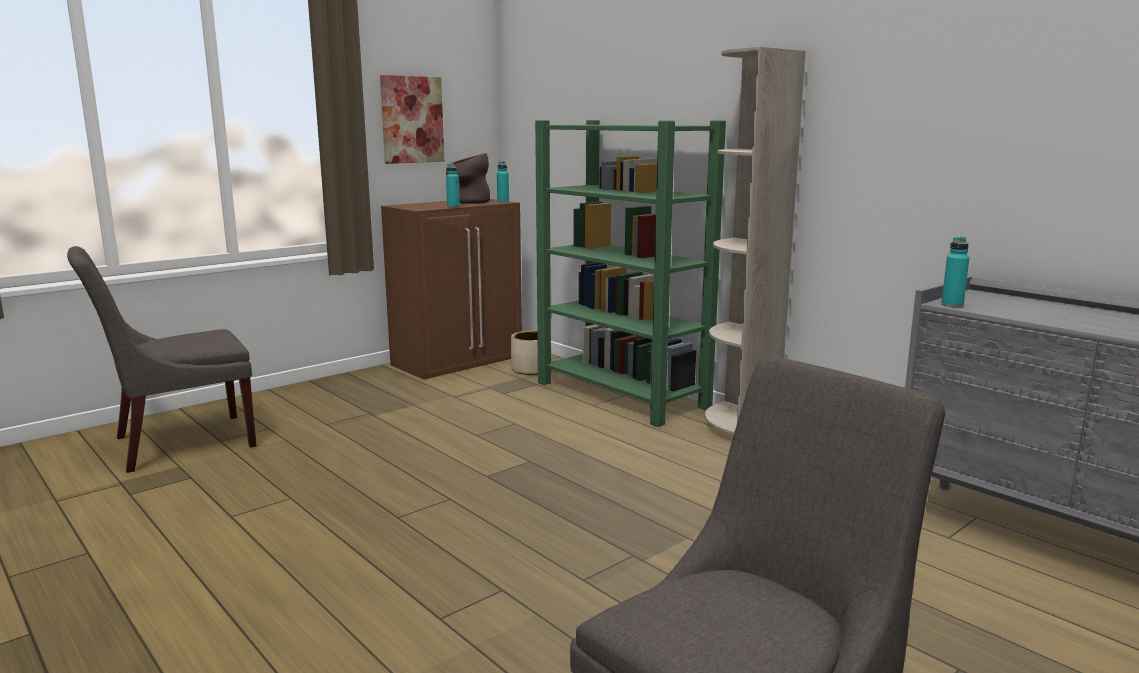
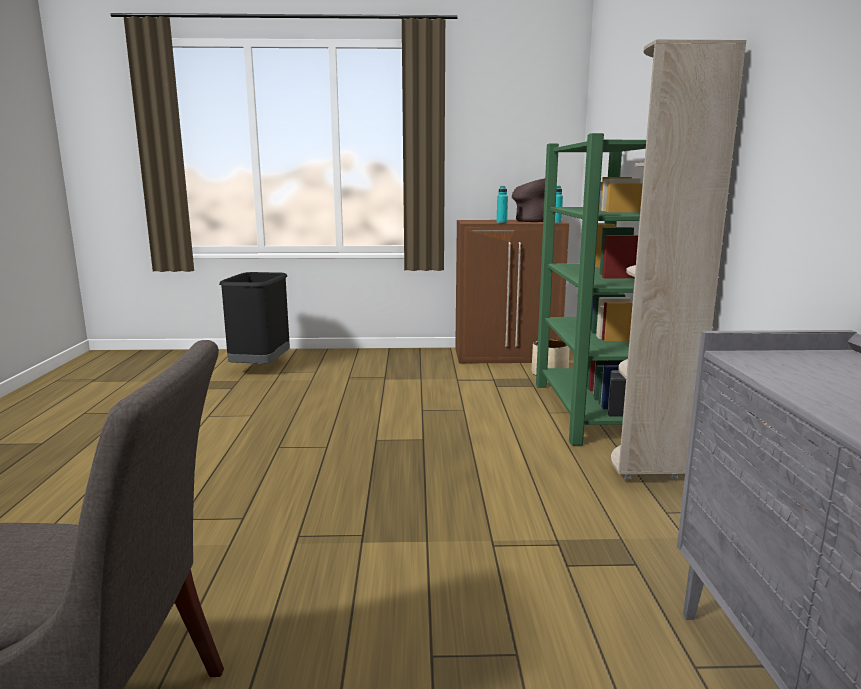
camera: 40 degrees right, 0 degrees up
grey chair [67,246,257,473] -> black trash can [219,272,290,364]
picture [380,75,444,164] -> none
turquoise bottle [941,237,970,307] -> none

